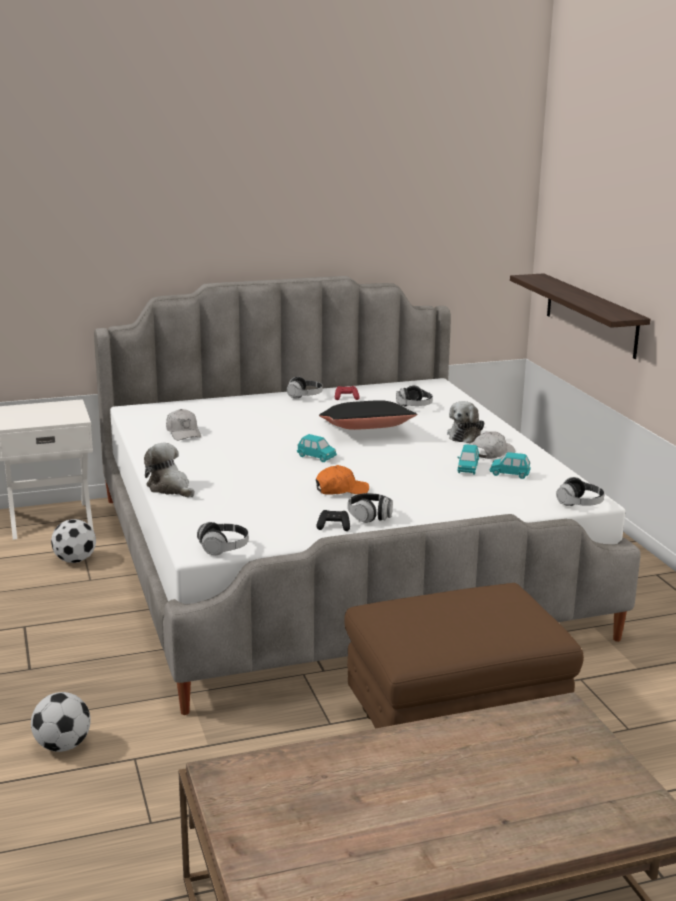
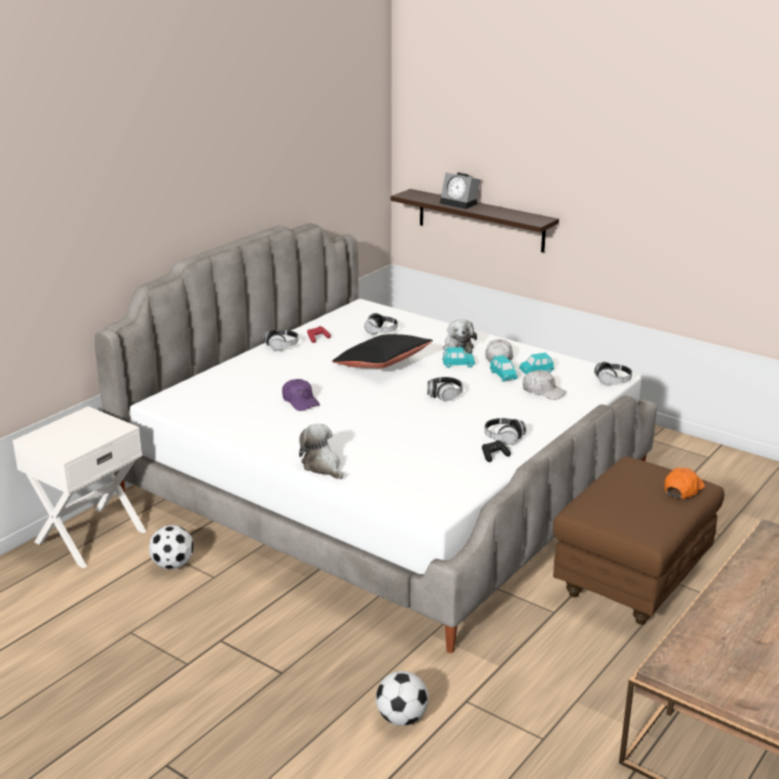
camera: 35 degrees left, 5 degrees up
plush toy [144,442,195,497] -> plush toy turned 45 degrees clockwise [299,424,343,479]
white cap [166,409,201,440] -> white cap moved to [523,370,566,400]
headphones [197,522,249,555] -> headphones moved to [427,377,463,401]
turquoise toy car [297,434,337,462] -> turquoise toy car moved to [442,347,475,368]
orange cap [316,465,369,495] -> orange cap moved to [664,468,705,499]
none -> purple cap [282,379,320,411]
none -> alarm clock [440,173,480,209]

